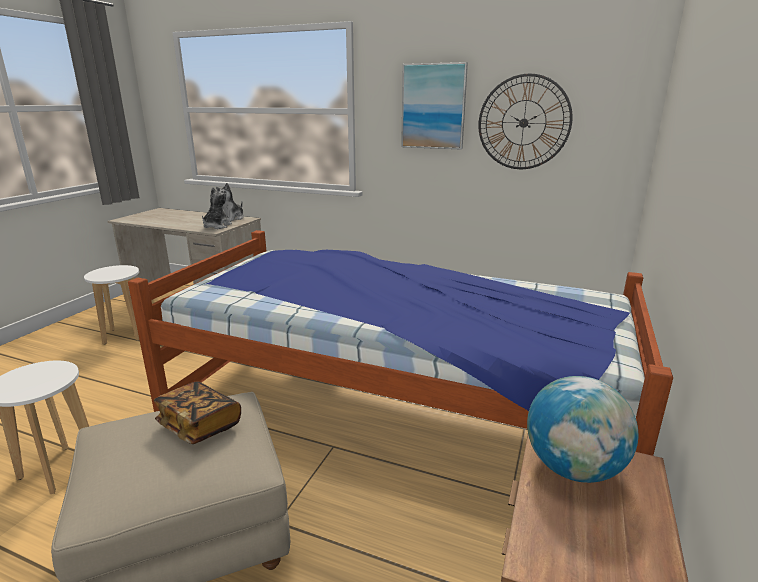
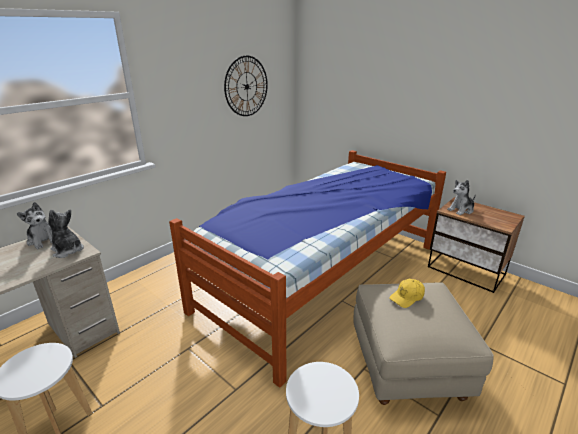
camera: 70 degrees left, 5 degrees up
book [154,381,241,444] -> yellow cap [389,279,425,308]
picture [401,62,468,149] -> none
globe [527,376,638,483] -> plush toy [447,180,476,215]

